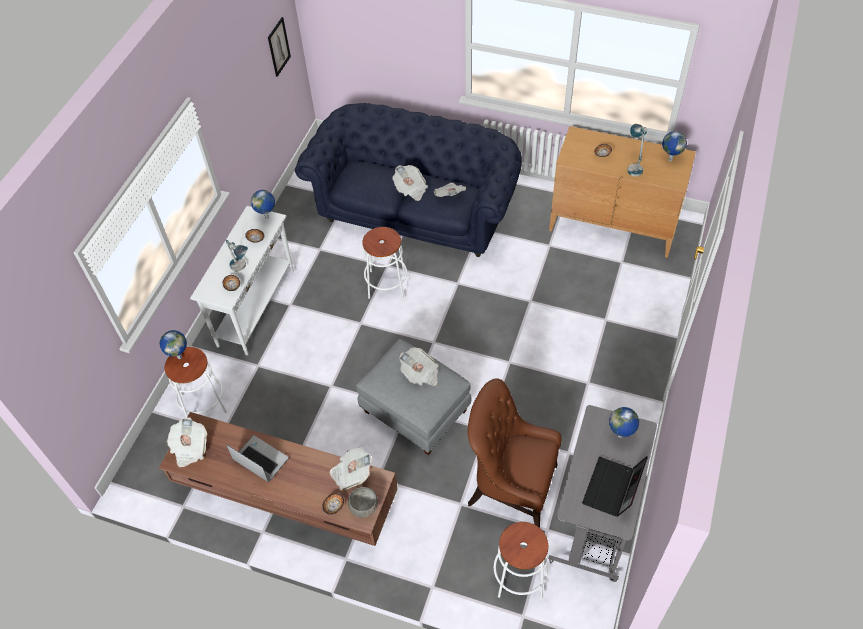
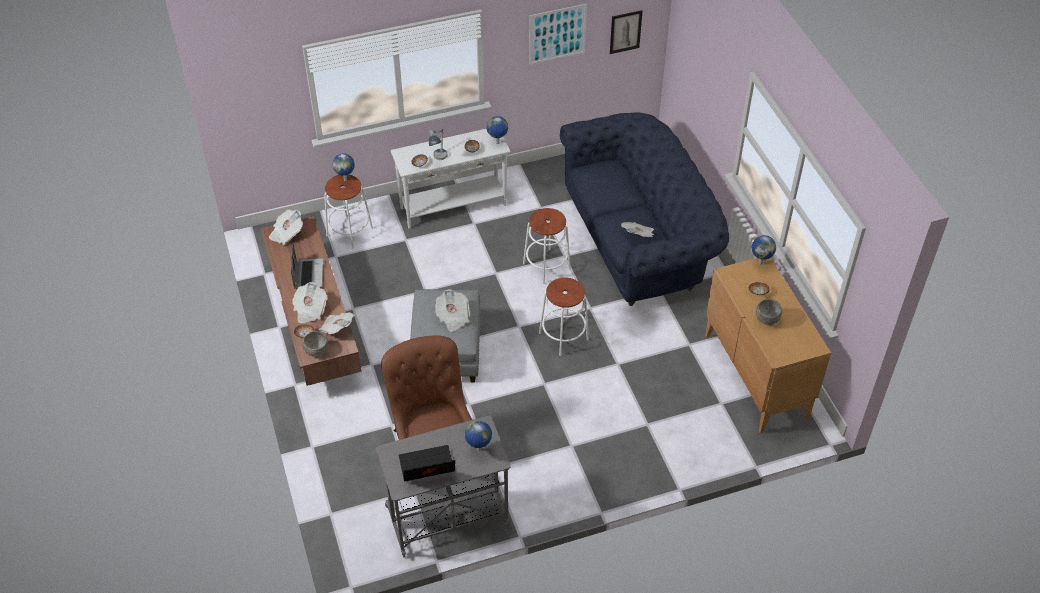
camera: 50 degrees right, 5 degrees down
newspaper [392,165,428,201] -> newspaper moved to [292,282,327,323]
white stool [494,522,548,599] -> white stool moved to [539,278,589,356]
table lamp [627,124,647,177] -> grey bowl [756,299,782,325]
globe [662,131,687,161] -> globe moved to [752,235,776,265]
none -> picture [529,4,587,65]

